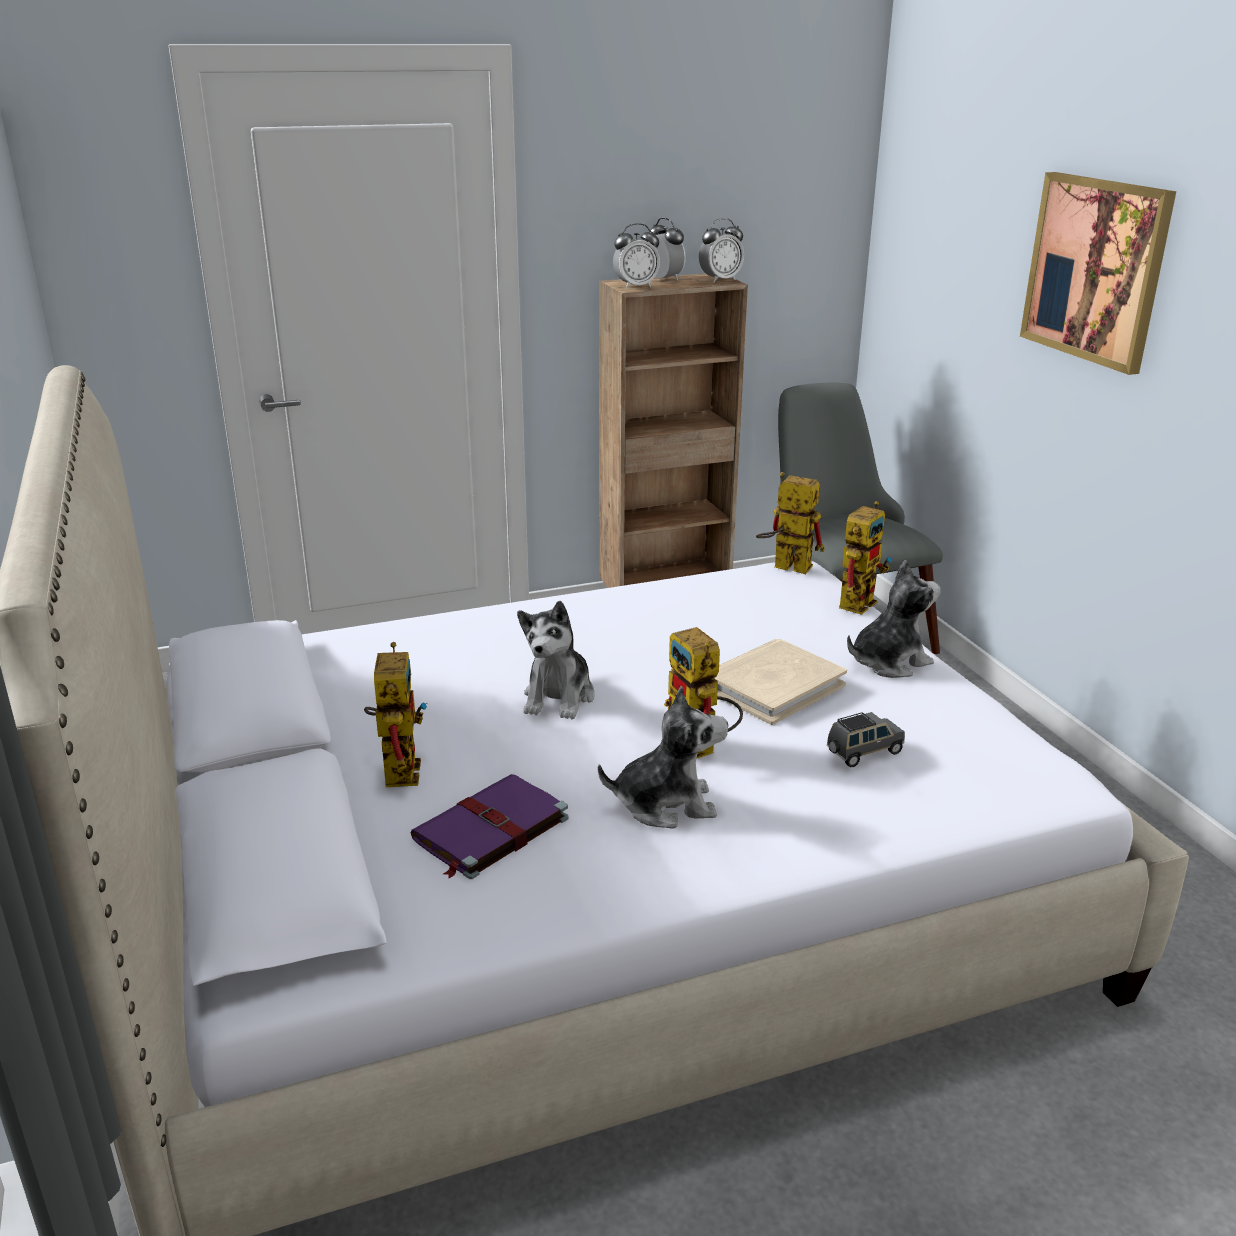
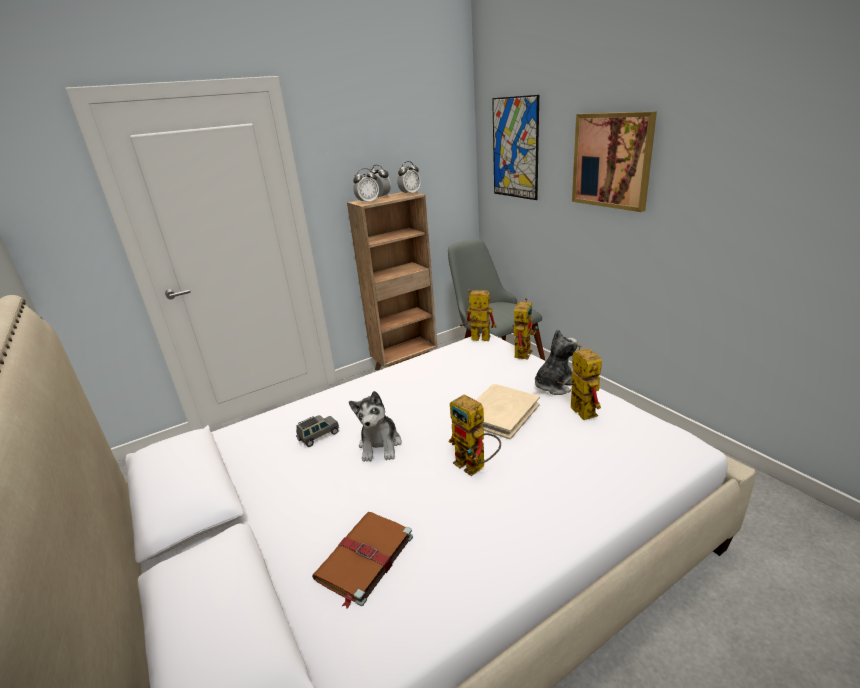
camera: 10 degrees left, 0 degrees up
toy robot [364,642,427,787] -> toy robot moved to [557,344,602,420]
purple book [411,774,568,879] -> brown book [312,512,413,609]
plush toy [598,686,728,829] -> none
grey toy car [827,712,905,767] -> grey toy car moved to [296,415,339,447]
none -> picture [492,95,539,200]

